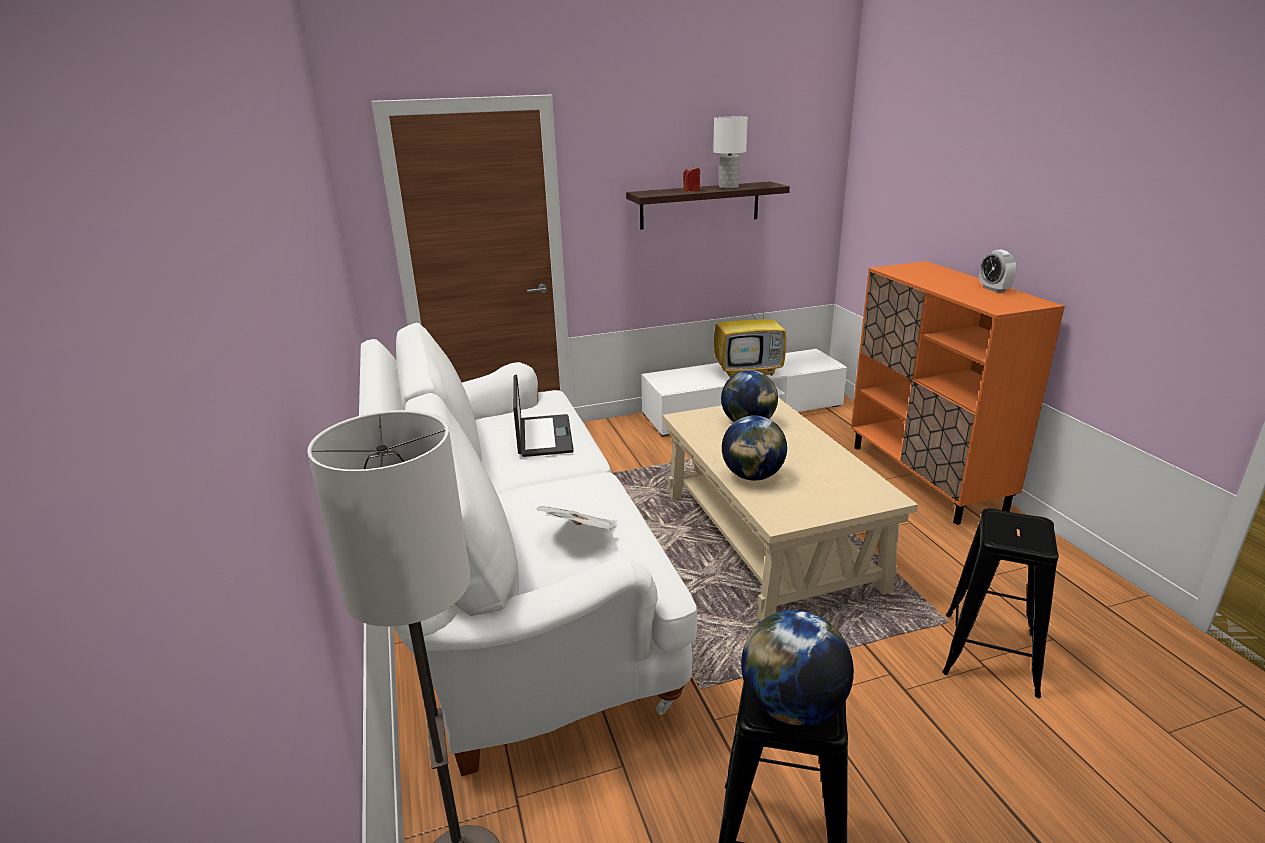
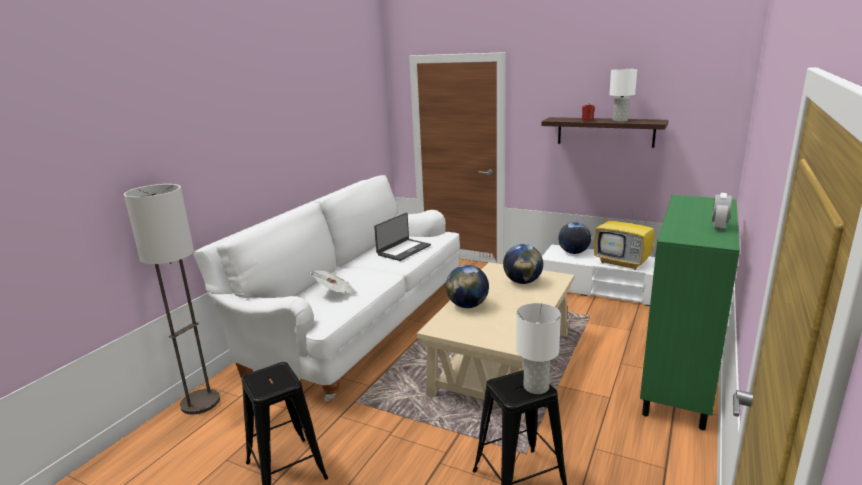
camera: 45 degrees right, 5 degrees down
globe [741,610,854,726] -> globe moved to [558,222,591,254]
orange cabinet [851,261,1065,525] -> green cabinet [640,195,740,430]
none -> white table lamp [516,303,561,394]

